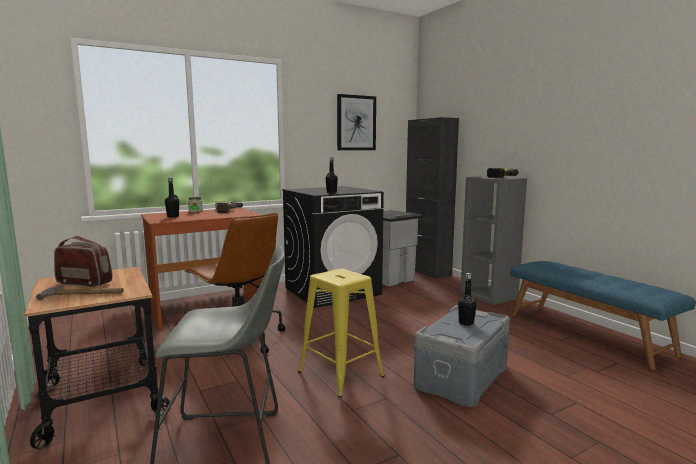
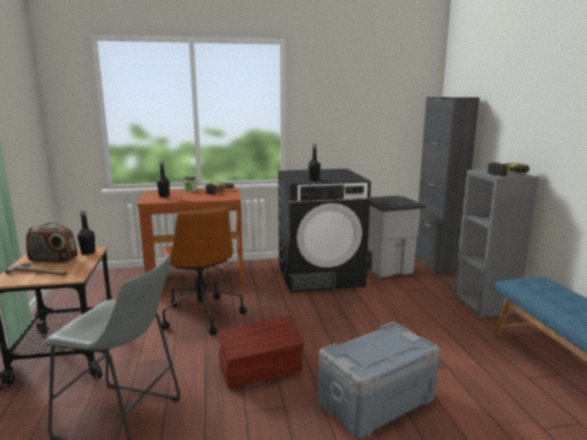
camera: 20 degrees right, 5 degrees up
radio [54,236,113,287] -> radio turned 150 degrees clockwise [26,223,78,263]
yellow stool [298,269,385,398] -> brown storage box [219,316,304,389]
picture [337,94,376,150] -> none
black bottle [458,273,477,326] -> black bottle moved to [77,209,95,255]

